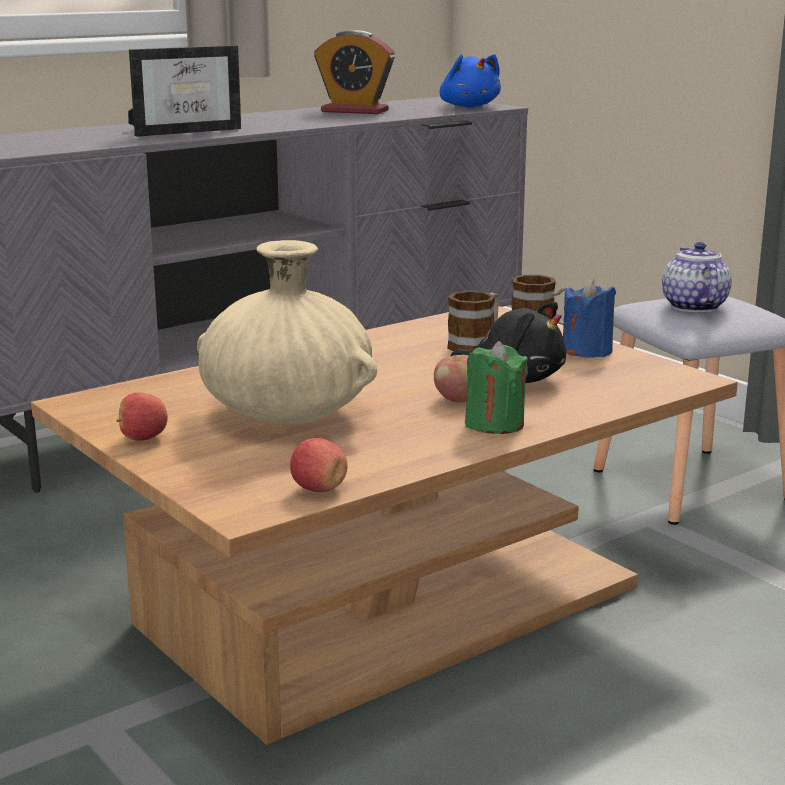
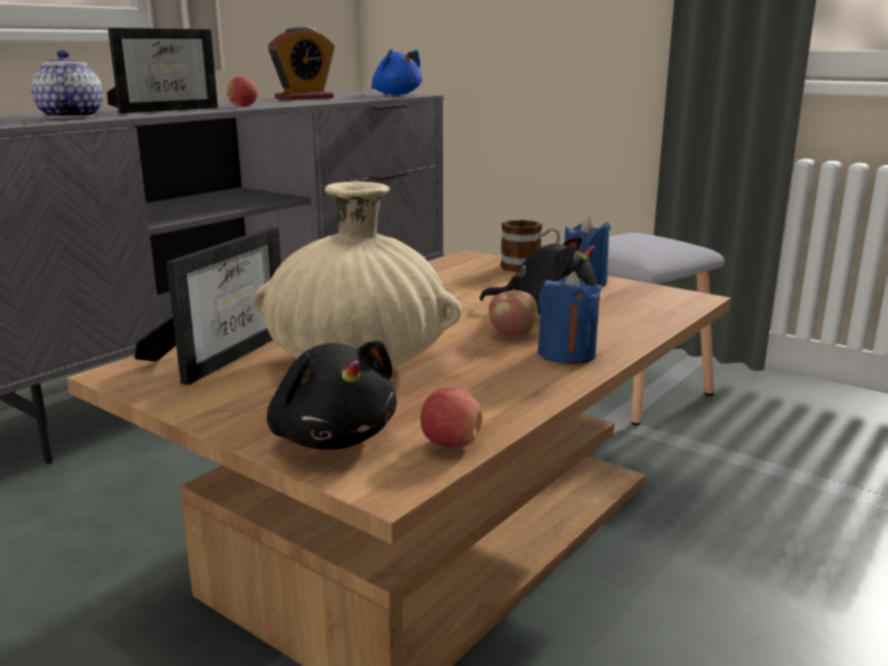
camera: 15 degrees left, 0 degrees up
apple [117,392,168,441] -> apple moved to [227,77,258,107]
alarm clock [314,30,395,114] -> alarm clock turned 45 degrees counterclockwise [268,26,335,100]
mug [447,291,499,351] -> none
green candle [465,341,528,434] -> blue candle [537,272,602,364]
teapot [662,242,732,312] -> teapot moved to [31,50,103,118]
none -> picture frame [134,227,281,385]
none -> black plush toy [267,341,397,450]

